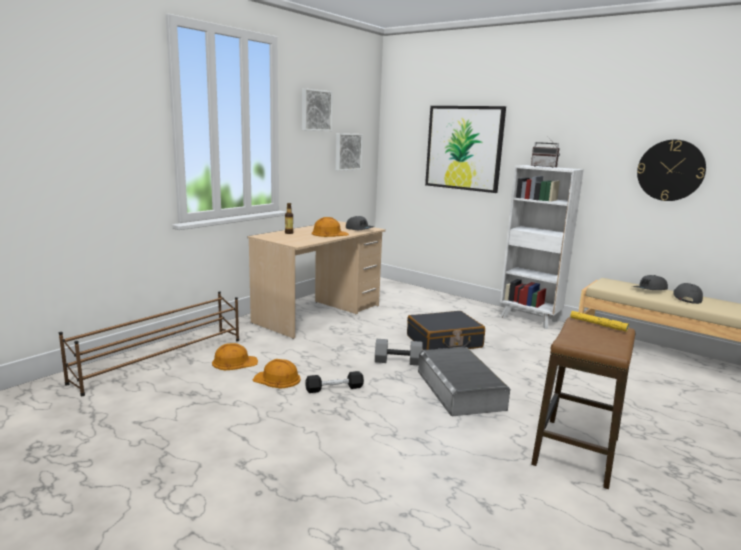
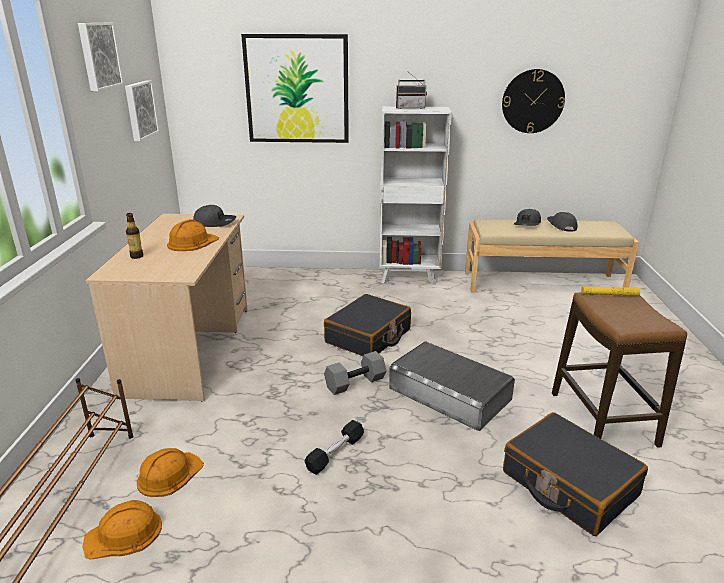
camera: 35 degrees left, 10 degrees up
orange hard hat [253,359,301,389] -> orange hard hat moved to [82,500,162,560]
none -> black suitcase [503,412,648,536]

